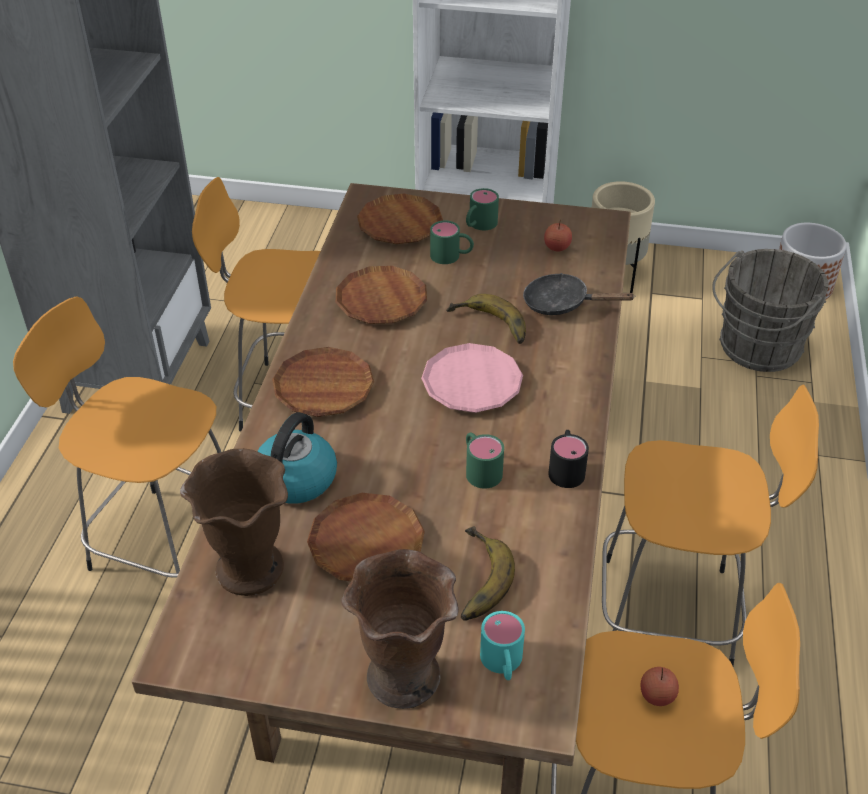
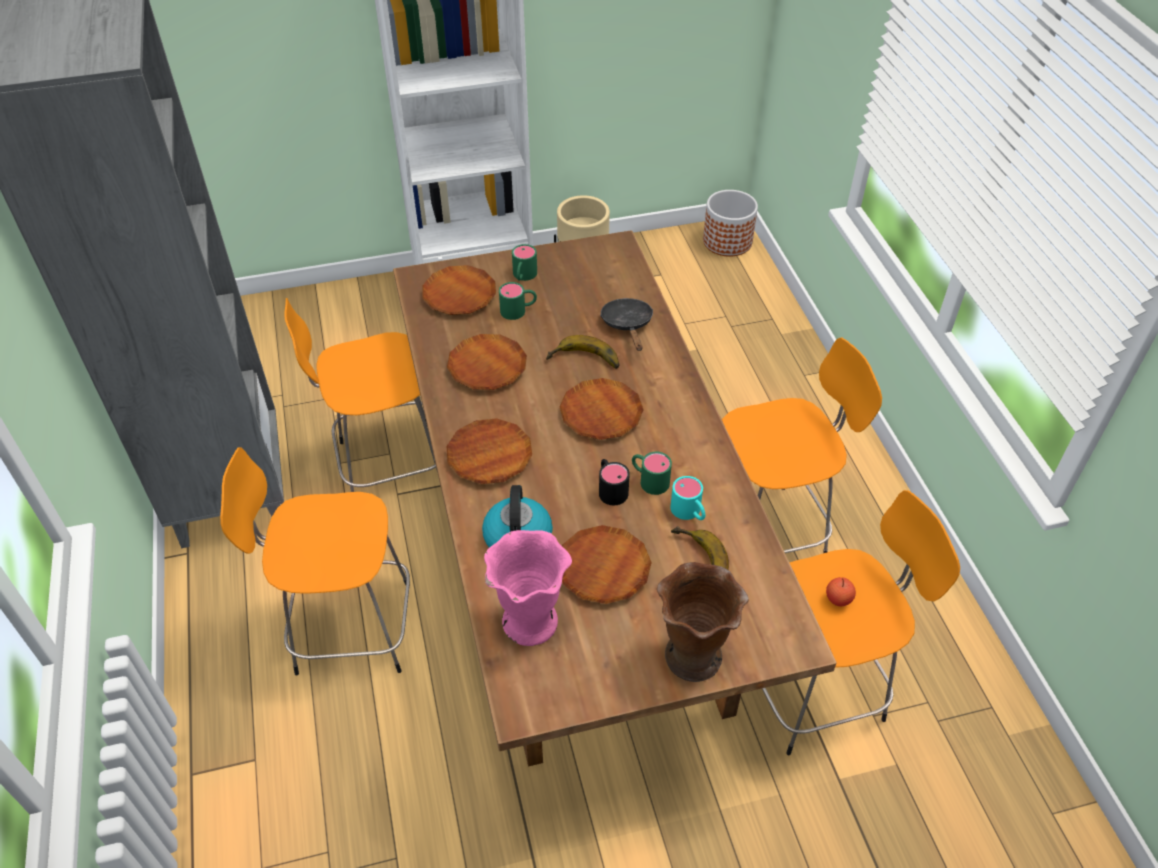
camera: 25 degrees left, 5 degrees up
brown vase [180,449,288,596] -> pink vase [484,530,572,646]
pink plate [421,343,523,413] -> brown plate [560,378,644,440]
turquoise mug [480,611,525,680] -> turquoise mug moved to [670,476,705,520]
black frying pan [523,273,634,315] -> black frying pan turned 90 degrees clockwise [600,298,653,351]
apple [544,220,572,251] -> none
black mug [548,430,589,488] -> black mug moved to [599,459,630,505]
grey bucket [712,249,828,372] -> none

